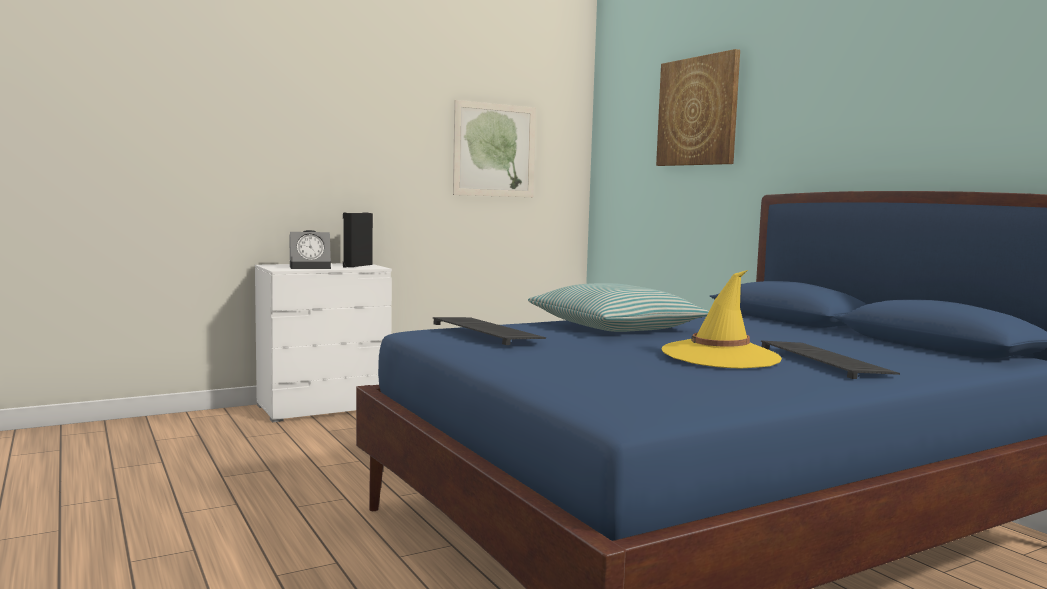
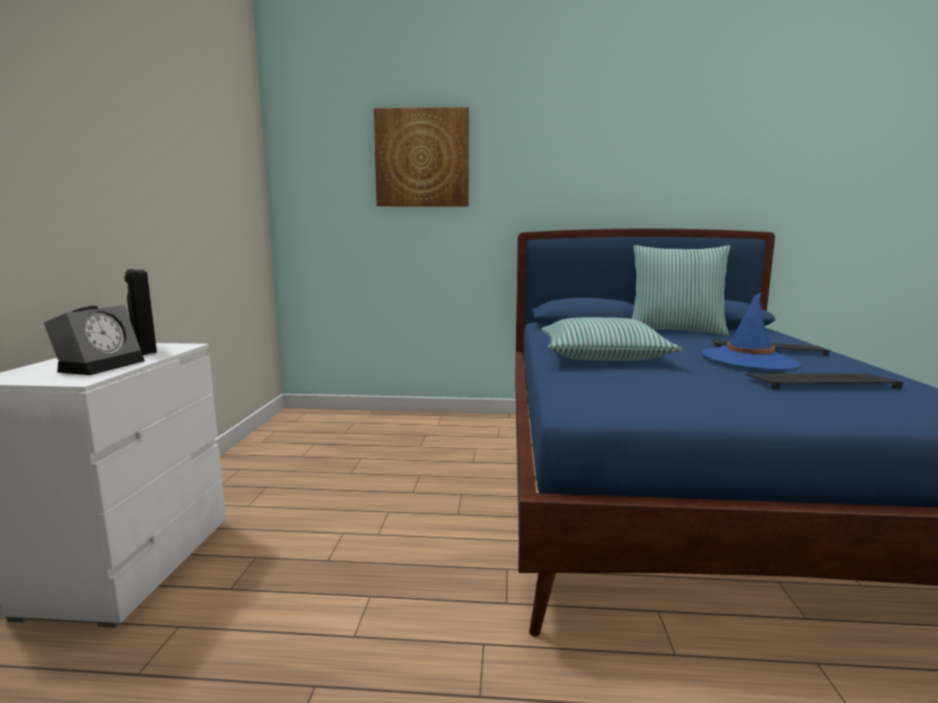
camera: 55 degrees left, 5 degrees up
keyboard [433,317,546,345] -> keyboard moved to [745,374,903,389]
picture [453,100,536,197] -> none
yellow hat [662,270,782,369] -> blue hat [701,293,801,370]
none -> pillow [632,245,730,336]

